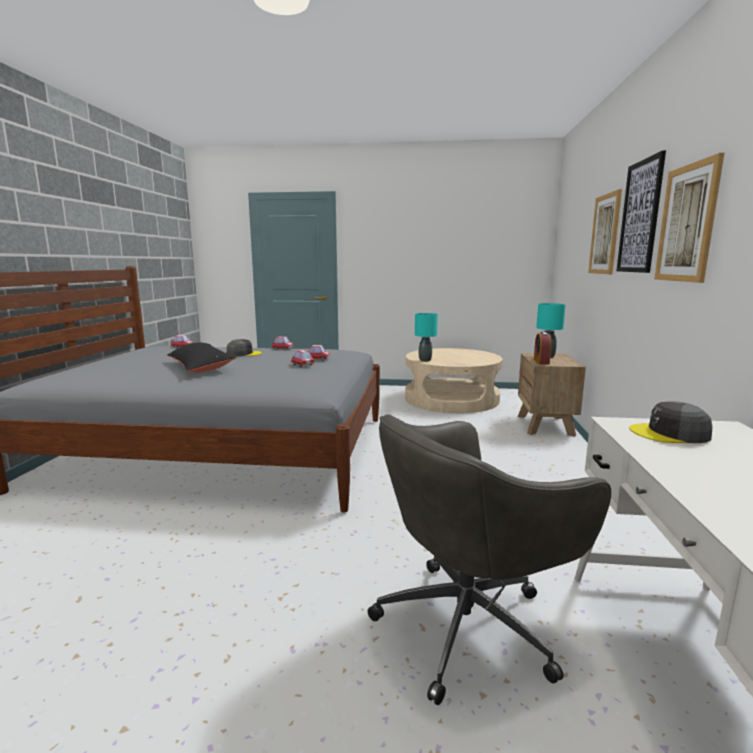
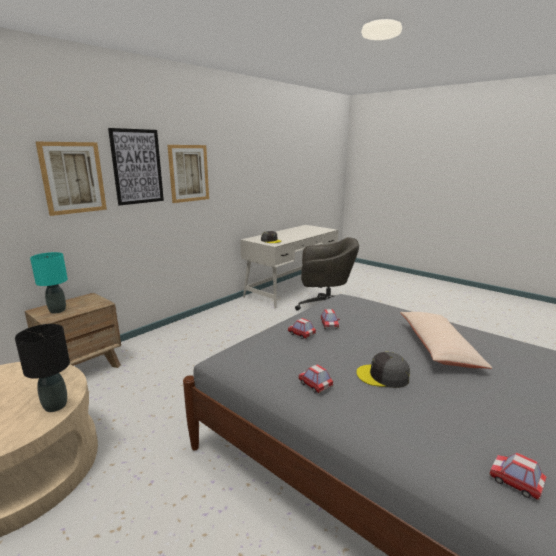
camera: 145 degrees left, 5 degrees up
black pillow [167,342,236,373] -> beige pillow [400,312,492,369]
turquoise table lamp [415,313,438,361] -> black table lamp [15,324,70,412]
alarm clock [534,332,551,365] -> none

